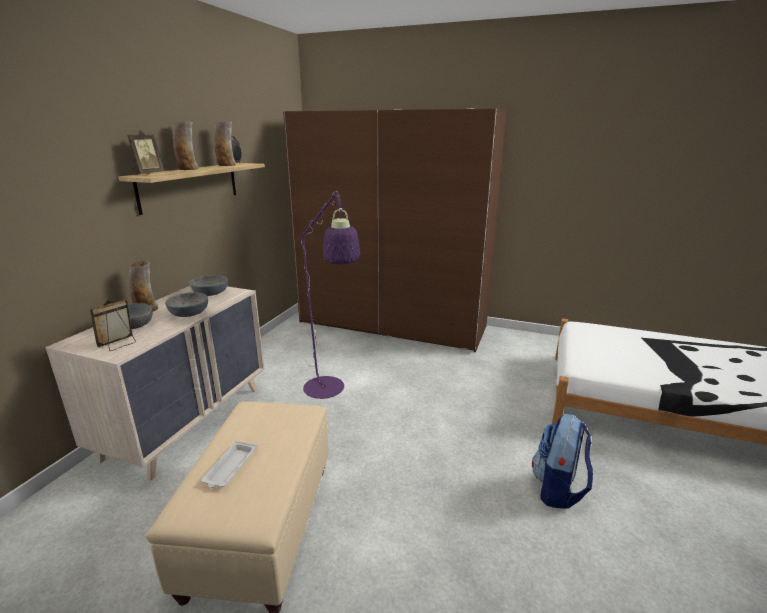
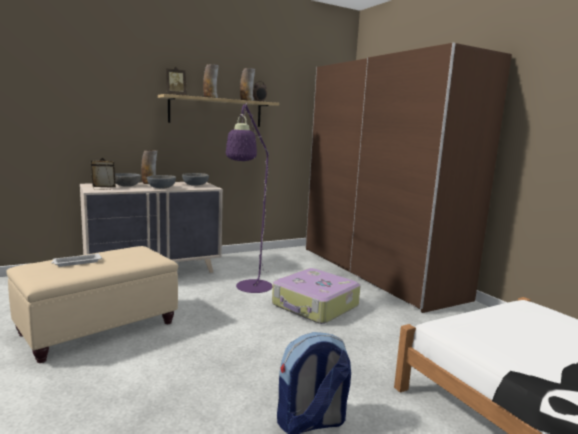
camera: 40 degrees right, 10 degrees down
none -> suitcase [272,268,360,324]

